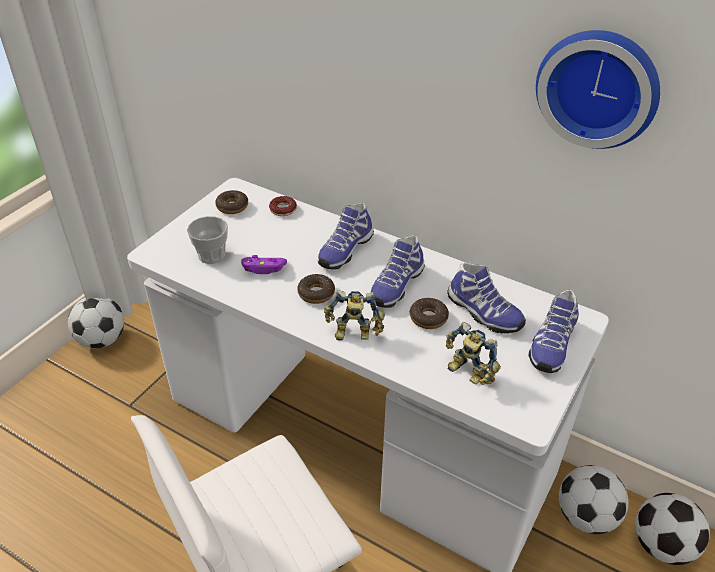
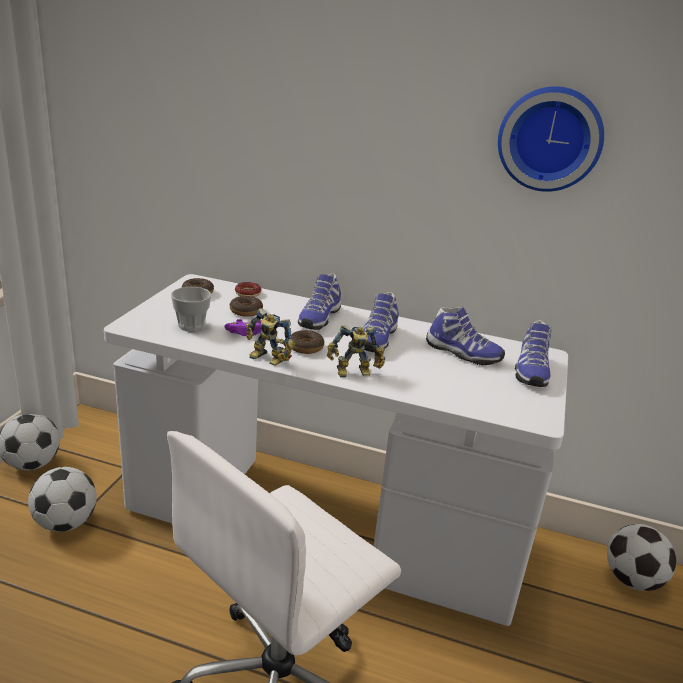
camera: 15 degrees left, 15 degrees down
donut [410,298,449,329] -> donut moved to [229,296,263,317]
toy robot [446,322,501,385] -> toy robot moved to [246,308,295,366]
football [559,465,629,534] -> football moved to [28,467,97,532]

